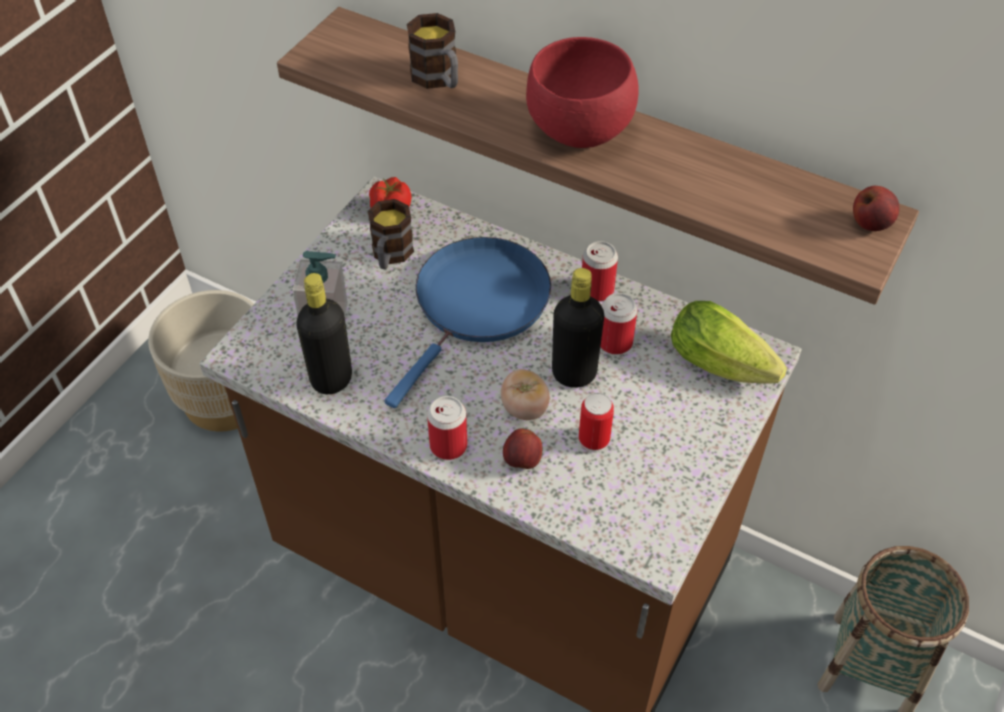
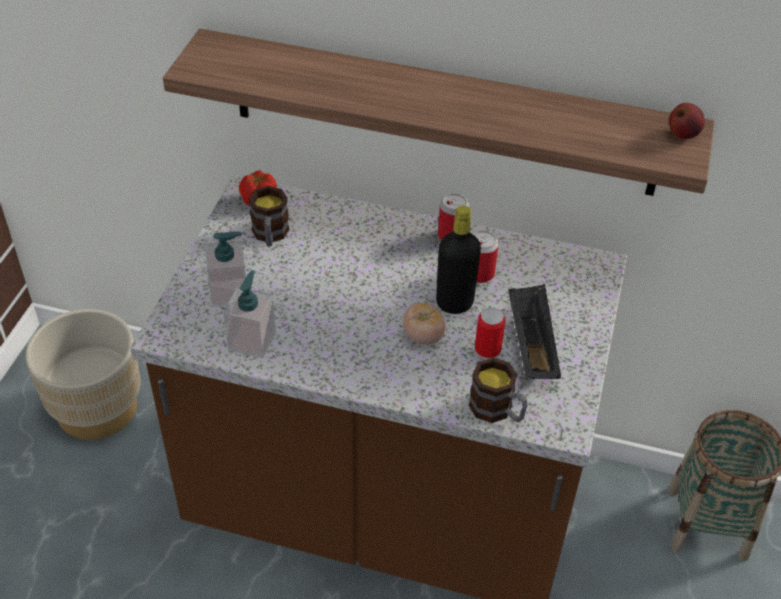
camera: 15 degrees left, 5 degrees down
black bottle [296,273,352,394] -> soap dispenser [223,270,276,358]
blue frying pan [385,237,551,408] -> none
mug [407,13,458,89] -> mug moved to [469,358,528,423]
can [427,396,467,460] -> none
apple [503,429,542,469] -> none
red bowl [526,37,639,148] -> none
lettuce [671,301,787,384] -> none
none -> black tray [509,284,561,379]

